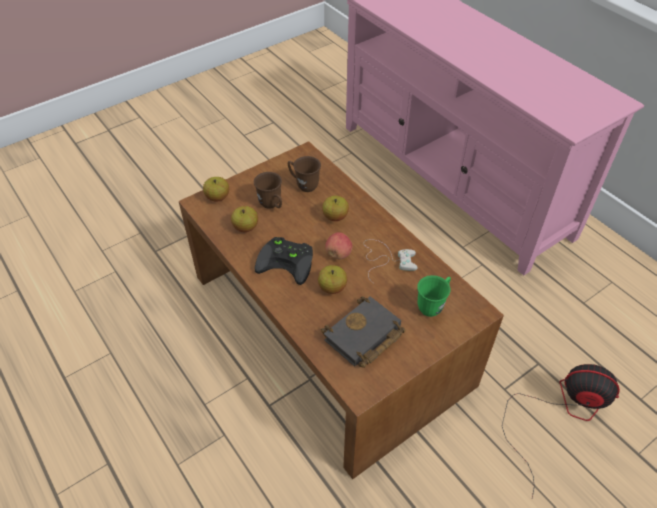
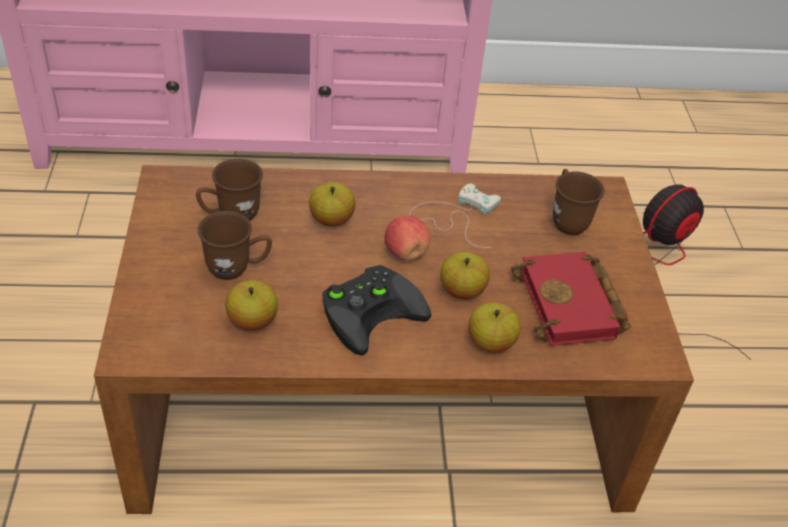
camera: 60 degrees left, 5 degrees down
apple [203,177,229,202] -> apple moved to [468,302,521,353]
black book [321,296,405,368] -> red book [511,252,631,346]
green mug [417,275,451,317] -> brown mug [553,169,605,235]

